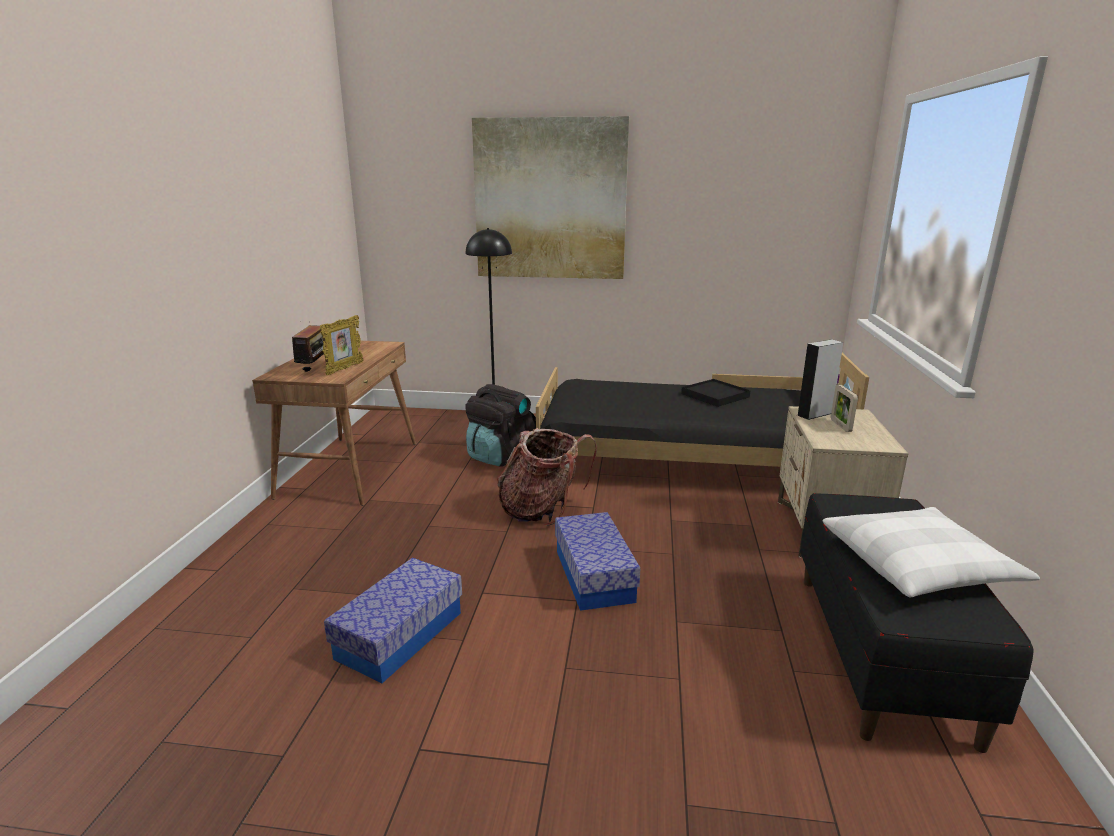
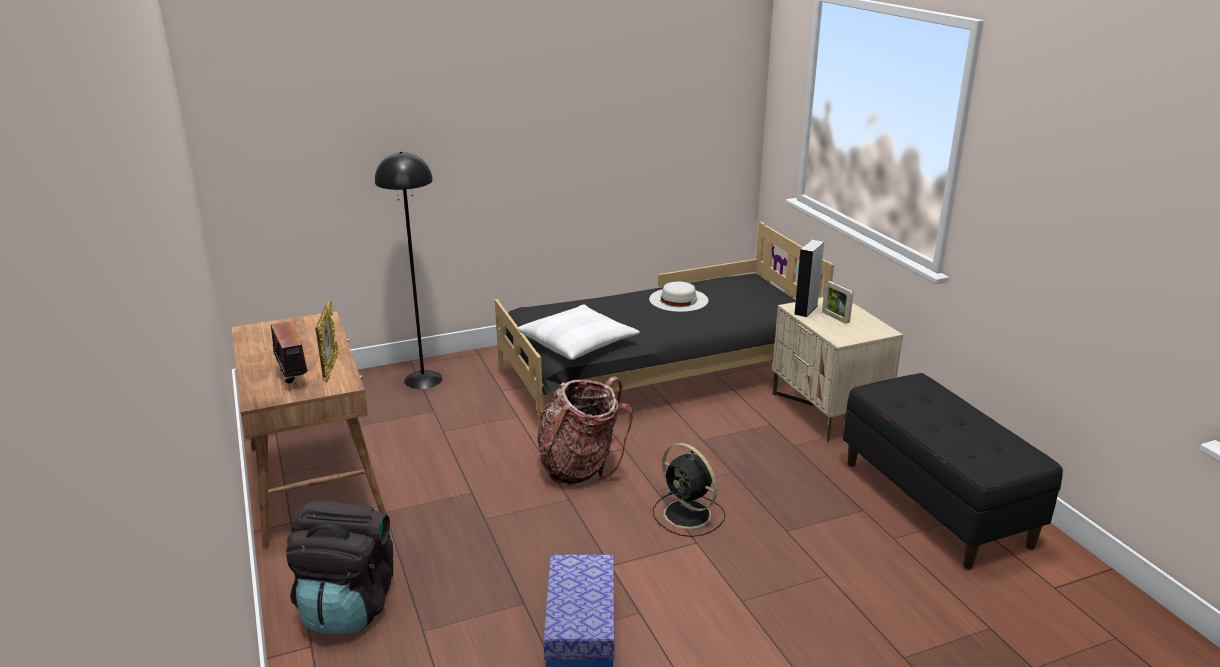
camera: 30 degrees left, 5 degrees up
black backpack [465,384,536,466] -> black backpack moved to [286,501,393,634]
picture [472,116,629,279] -> none
storage box [555,512,640,611] -> black fan [653,443,725,537]
black tray [681,379,750,407] -> white hat [649,281,708,312]
white pillow [823,507,1040,597] -> white pillow moved to [517,304,640,360]

